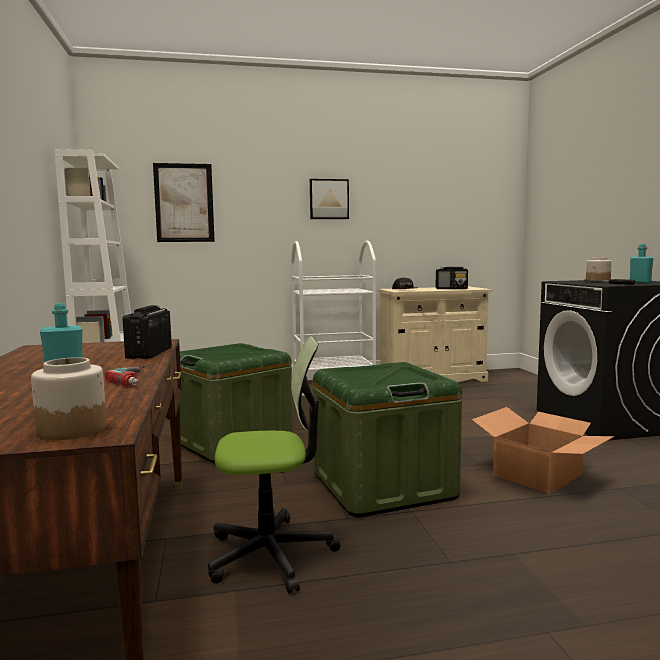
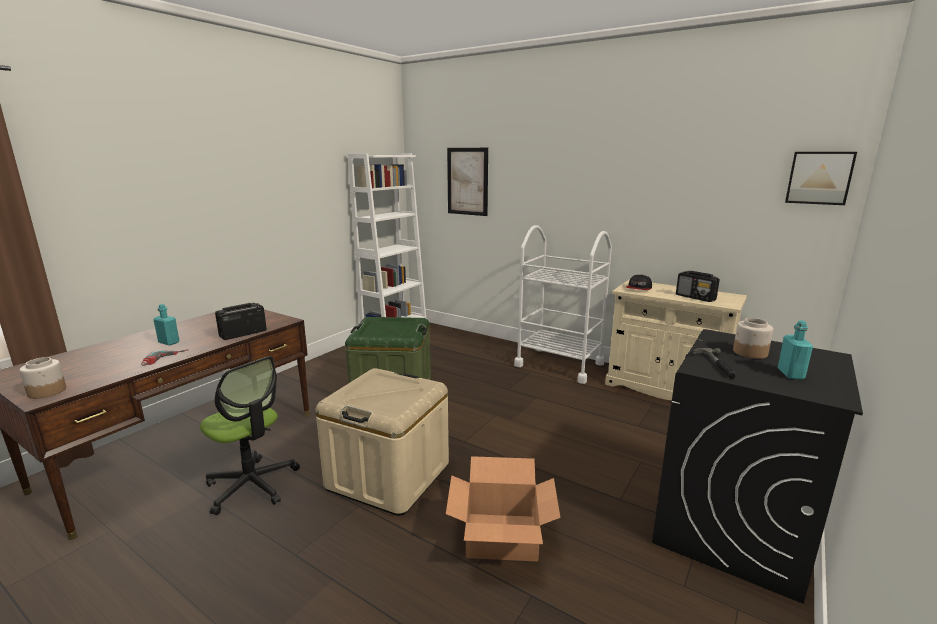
camera: 45 degrees right, 10 degrees up
picture [310,179,349,219] -> picture moved to [785,152,857,205]
green storage box [313,362,462,517] -> beige storage box [316,368,449,516]

